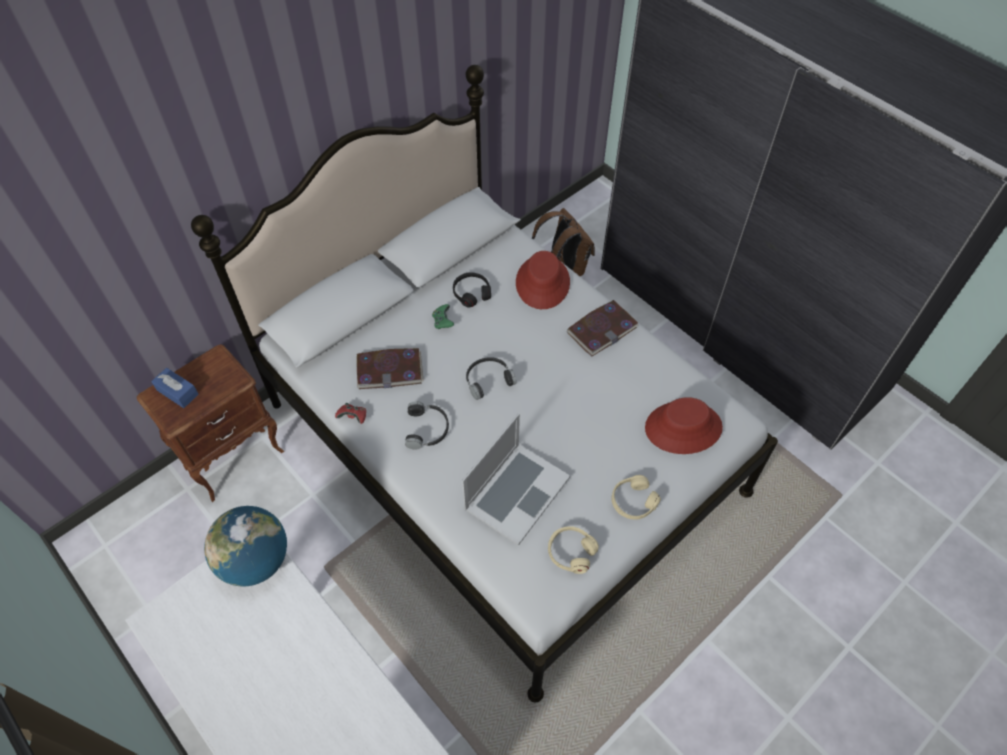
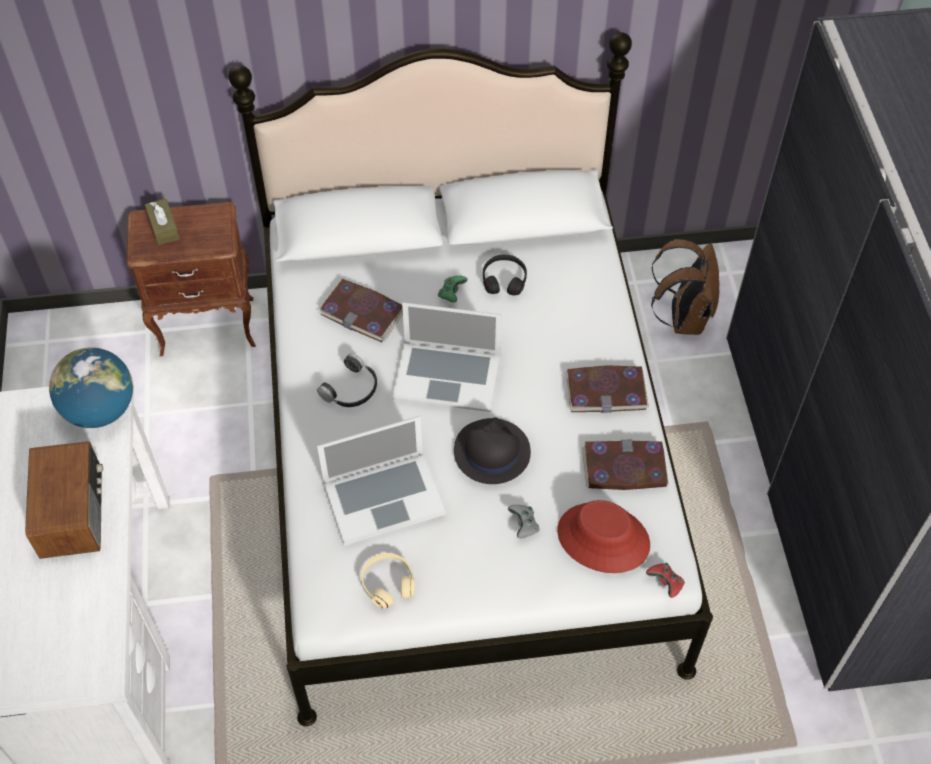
camera: 35 degrees right, 0 degrees up
blue tissue box [151,368,198,408] -> brown tissue box [145,199,180,245]
red game controller [335,403,366,424] -> red game controller moved to [646,563,685,598]
black headphones [466,357,516,400] -> laptop [392,302,502,412]
red hat [516,251,570,309] -> none
beige headphones [611,475,661,520] -> none
none -> radio [25,441,103,559]
none -> black hat [454,417,531,484]
none -> grey game controller [508,505,540,538]
none -> book [582,440,669,490]

